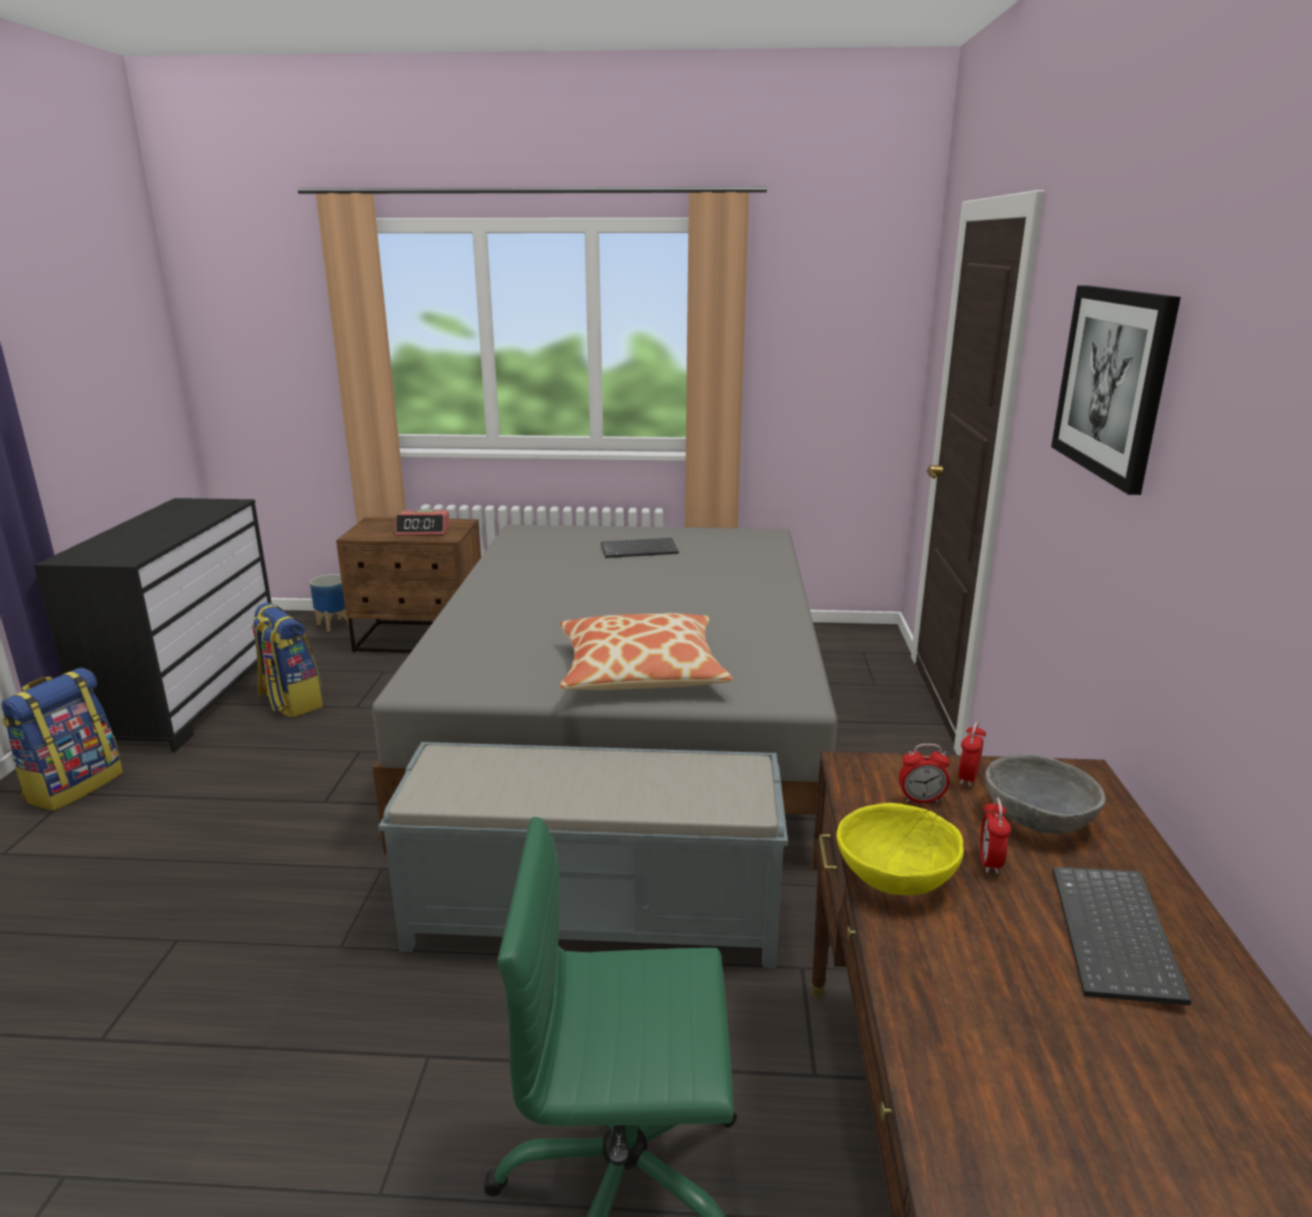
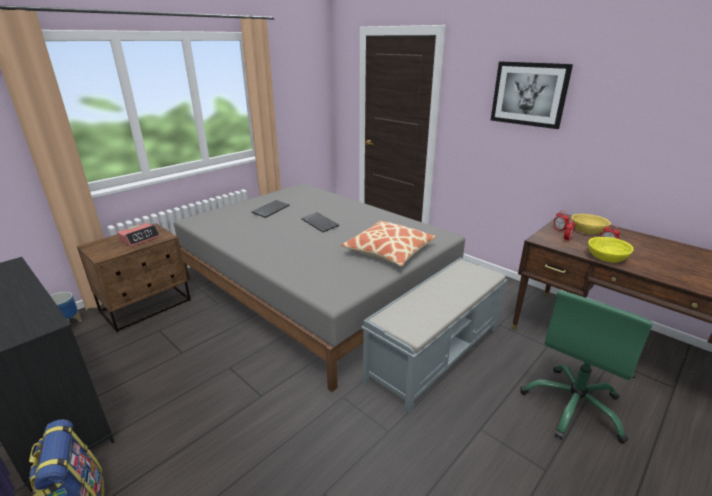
camera: 50 degrees left, 5 degrees up
backpack [252,603,323,717] -> none
grey bowl [985,754,1105,834] -> yellow bowl [571,214,611,234]
keyboard [1053,867,1191,1006] -> keyboard moved to [301,212,339,232]

